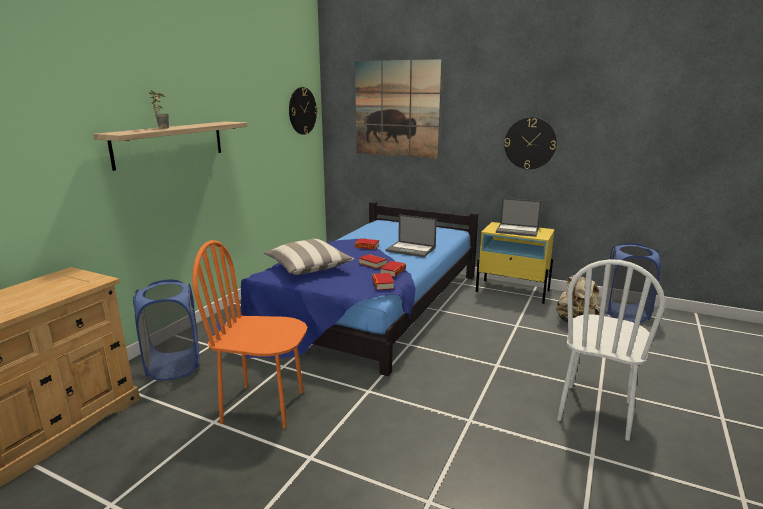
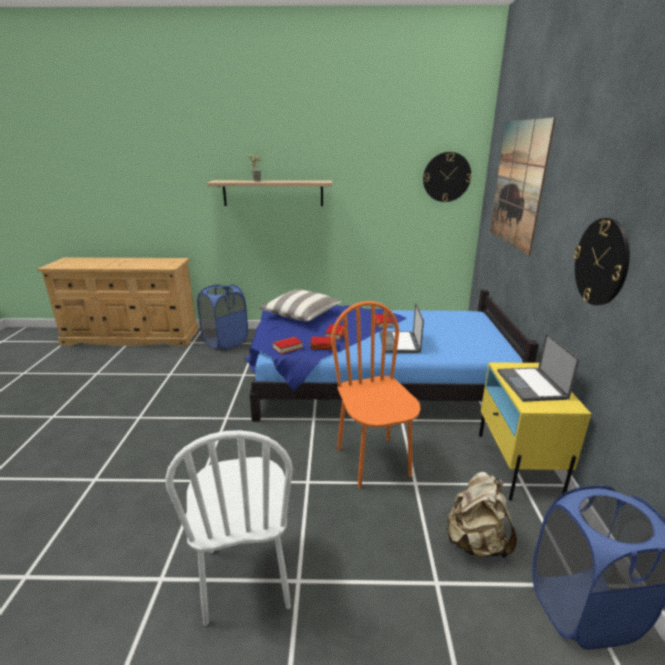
camera: 65 degrees right, 5 degrees up
orange chair [192,240,307,428] -> orange chair moved to [331,301,421,488]
white chair [557,259,665,441] -> white chair turned 105 degrees counterclockwise [165,430,293,626]

